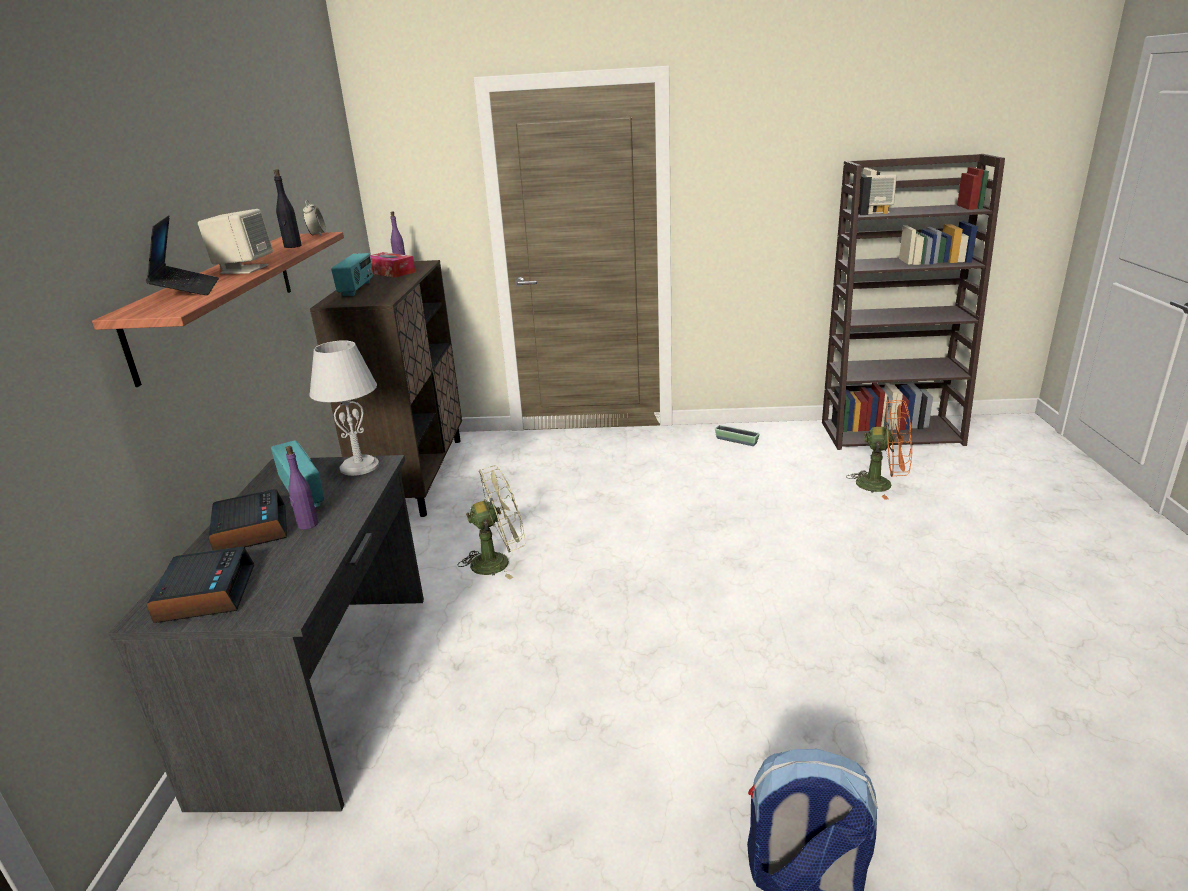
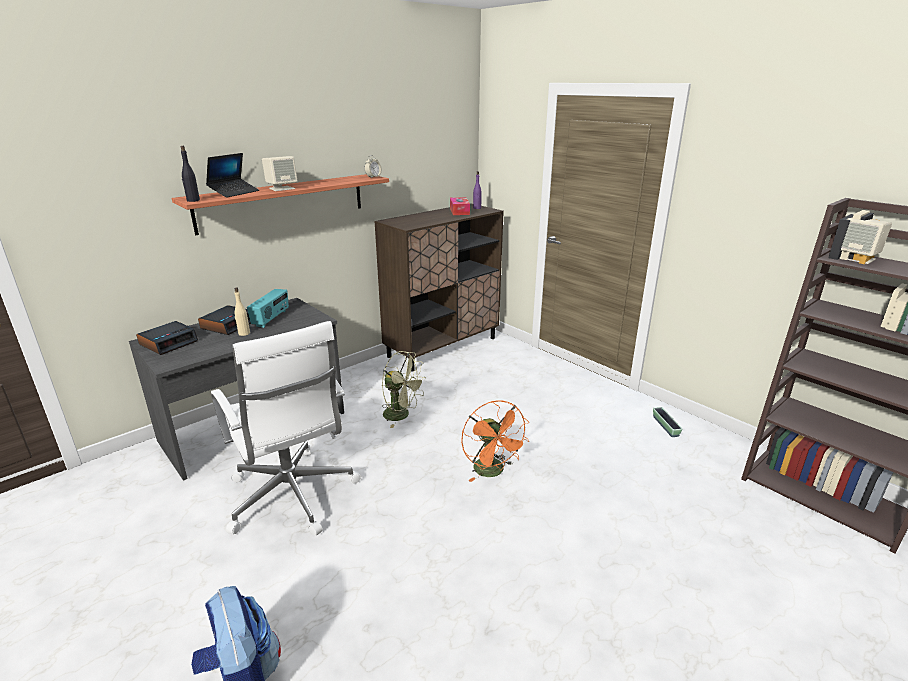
camera: 45 degrees right, 0 degrees up
black bottle [274,169,302,248] -> black bottle moved to [180,146,200,202]
purple bottle [286,446,318,530] -> beige bottle [234,287,250,336]
grey table lamp [310,340,379,476] -> none
radio [331,253,373,296] -> none
orange fan [846,400,912,500] -> orange fan moved to [461,400,529,482]
none -> white office chair [211,321,361,536]

